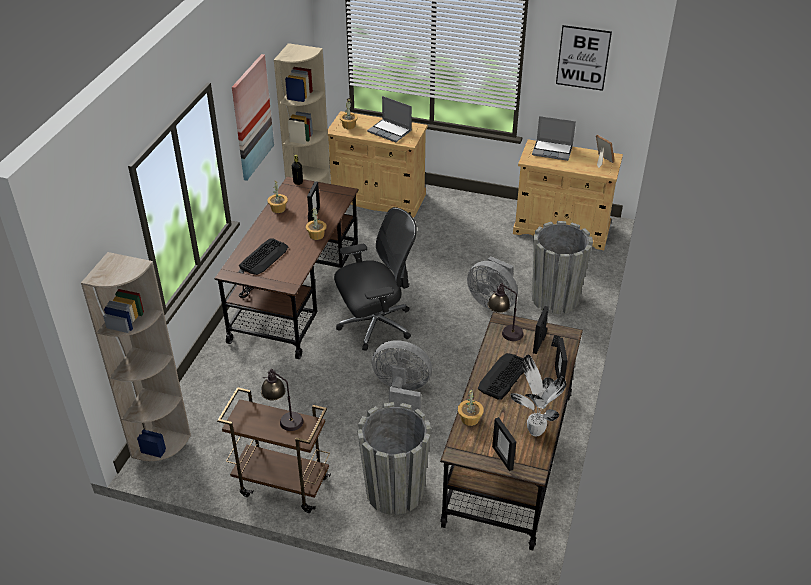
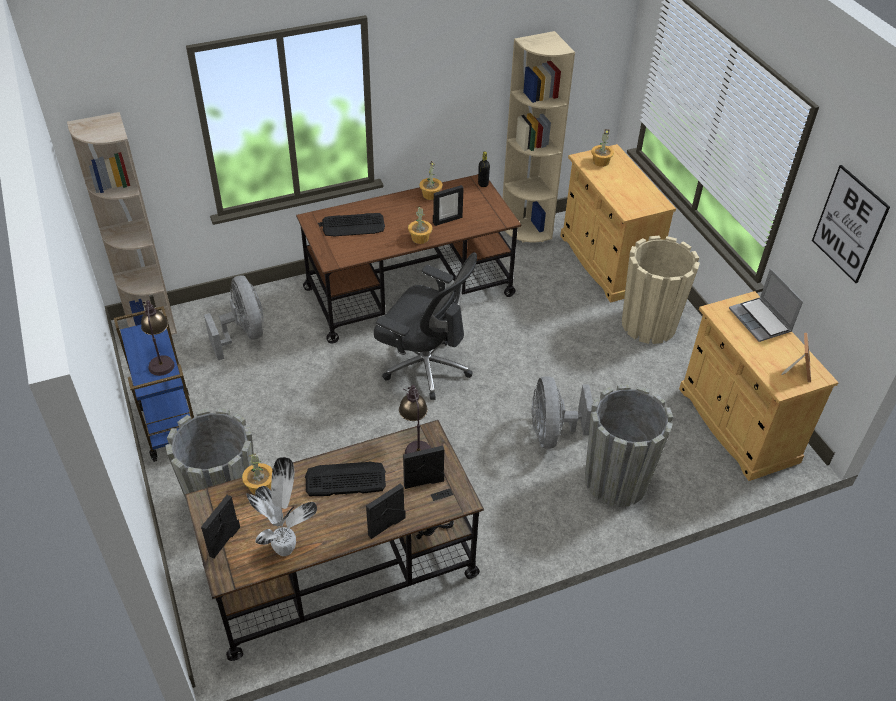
camera: 50 degrees right, 5 degrees up
brown cart [217,387,331,513] -> blue cart [114,306,194,462]
picture [232,54,274,181] -> none
laptop [367,96,412,142] -> none
grey fan [372,340,432,411] -> grey fan moved to [204,276,264,360]
none -> beige planter [622,236,700,344]

